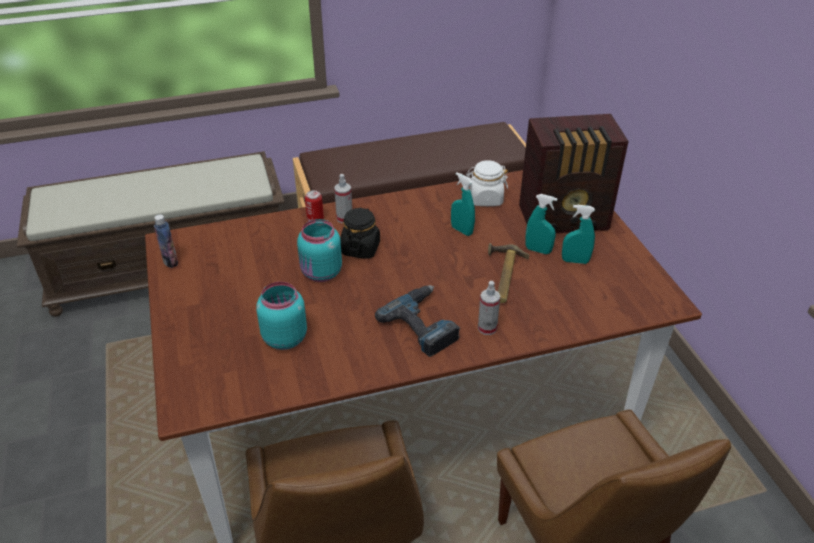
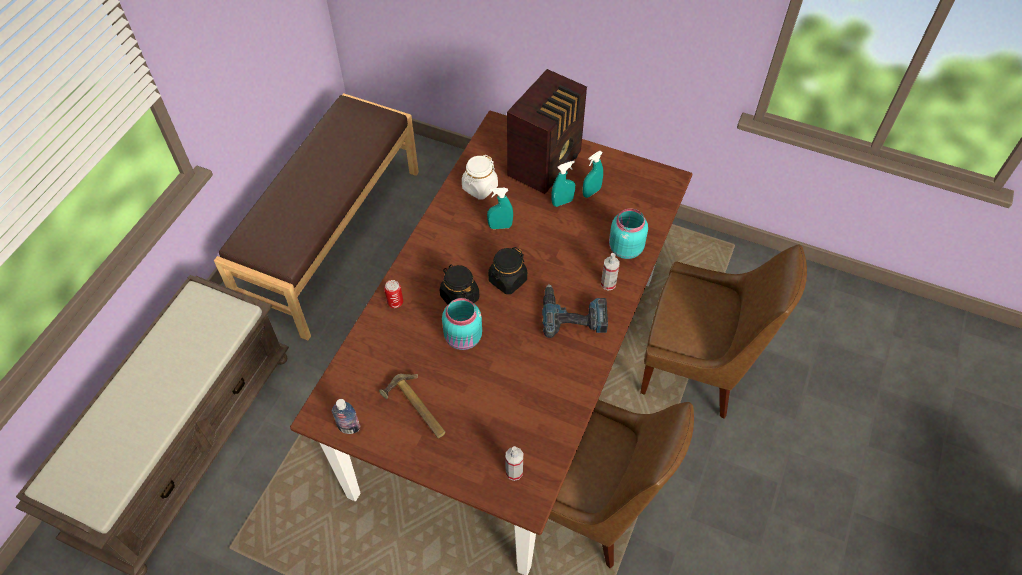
camera: 50 degrees left, 15 degrees up
turquoise jar [256,282,307,350] -> turquoise jar moved to [609,209,648,259]
spray bottle [334,174,352,223] -> spray bottle moved to [505,446,523,481]
hammer [488,243,529,303] -> hammer moved to [379,374,446,438]
none -> black jar [488,247,527,294]

